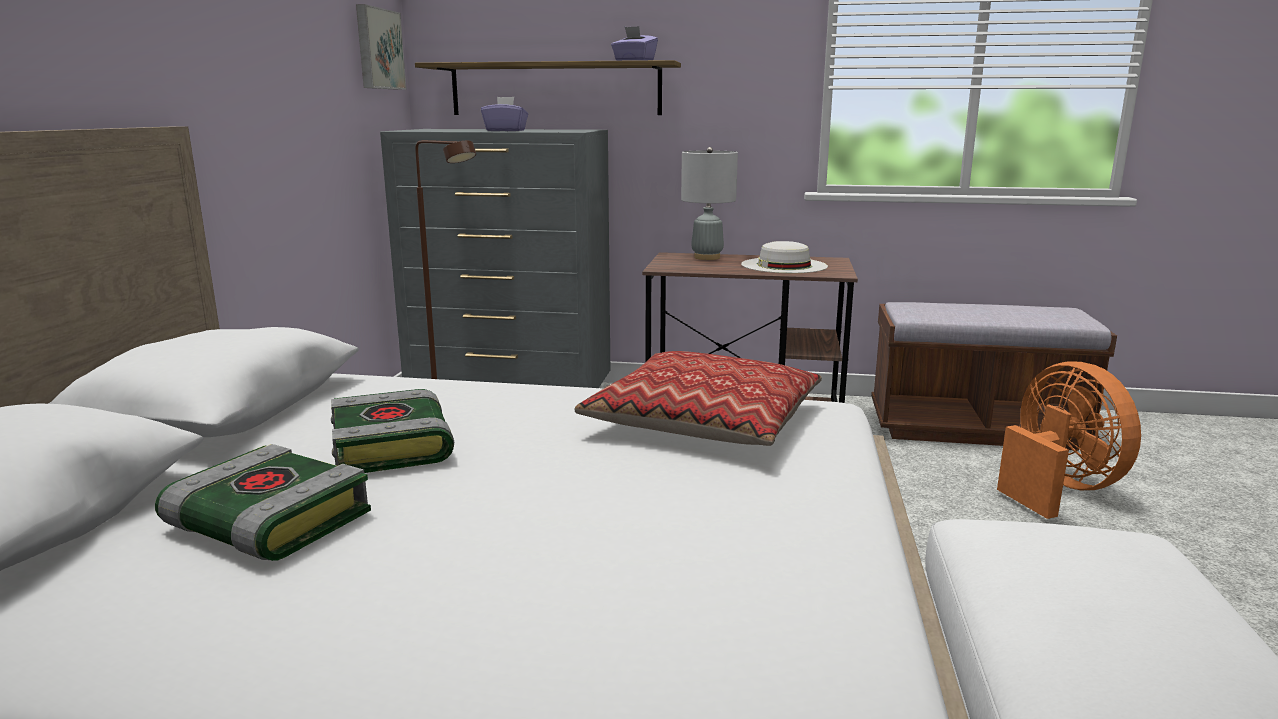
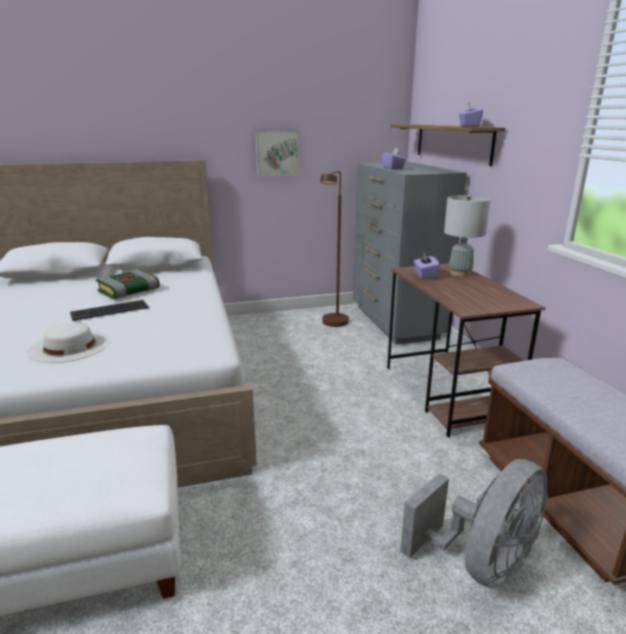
camera: 65 degrees right, 5 degrees up
book [155,444,371,561] -> none
picture [356,4,407,90] -> picture moved to [255,131,299,176]
pillow [574,351,822,446] -> none
white hat [741,241,828,273] -> white hat moved to [27,322,110,363]
orange fan [997,361,1141,519] -> grey fan [400,459,547,589]
none -> keyboard [70,300,149,321]
none -> purple tissue box [414,253,440,279]

